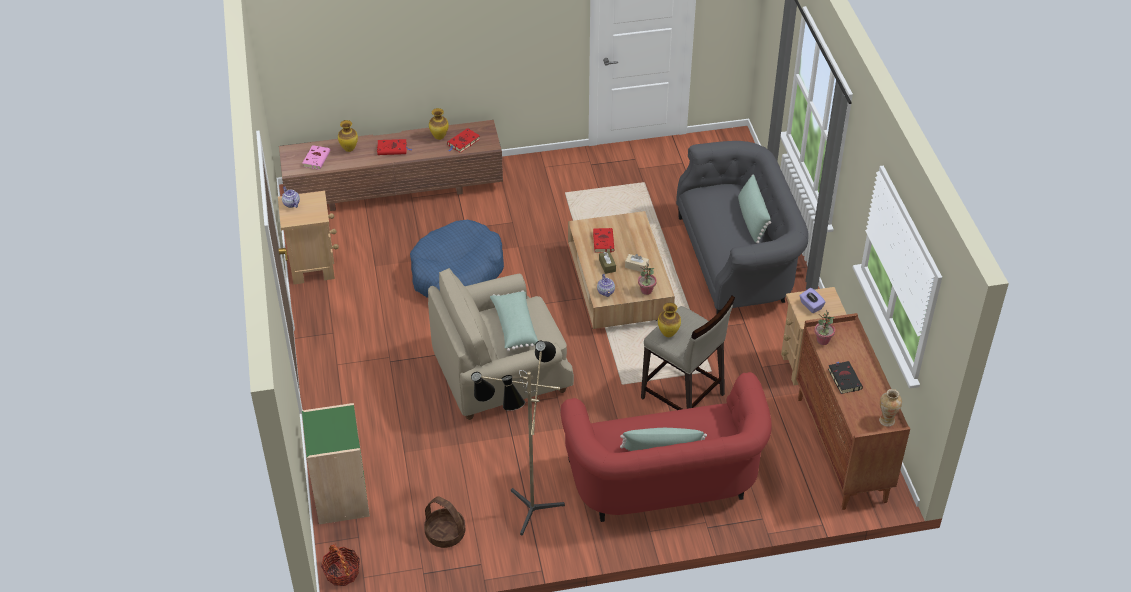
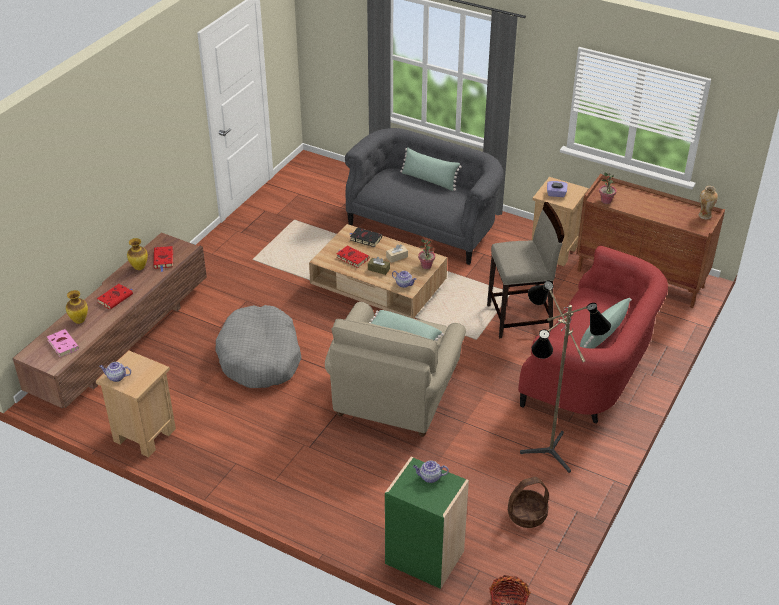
camera: 50 degrees left, 5 degrees down
blue dog bed [410,220,504,298] -> grey dog bed [215,305,302,388]
vase [658,303,681,337] -> none
black book [828,361,863,394] -> black book moved to [350,227,382,247]
none -> teapot [413,460,449,483]

